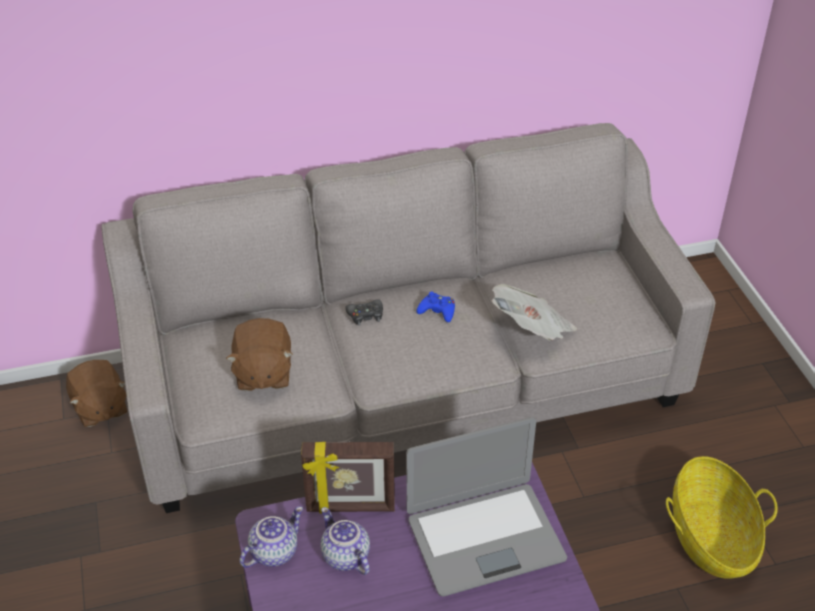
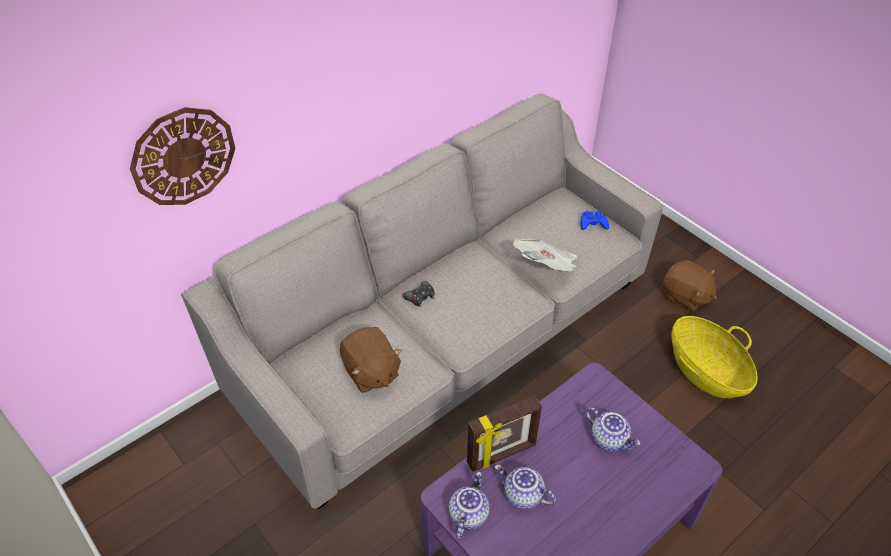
camera: 25 degrees left, 5 degrees up
brown plush toy [66,360,127,427] -> brown plush toy moved to [663,260,717,312]
laptop [406,417,567,597] -> teapot [585,407,641,452]
blue game controller [417,292,455,322] -> blue game controller moved to [581,211,609,230]
none -> wall clock [130,107,235,205]

